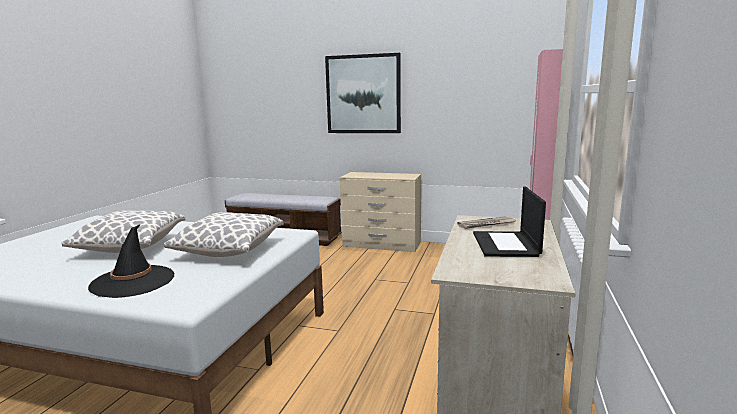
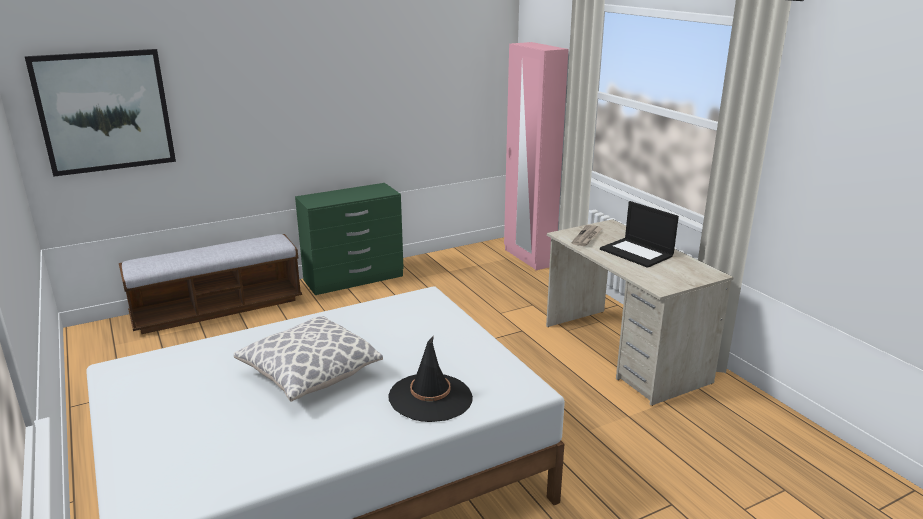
camera: 45 degrees left, 10 degrees up
pillow [164,212,284,257] -> none
picture [325,53,401,133] -> picture moved to [25,49,176,177]
beige dresser [340,172,421,252] -> green dresser [295,183,404,295]

